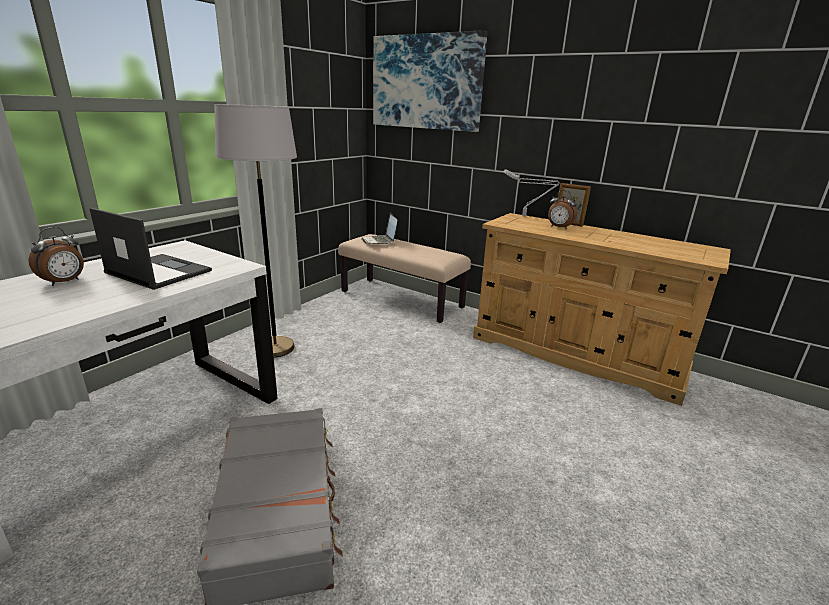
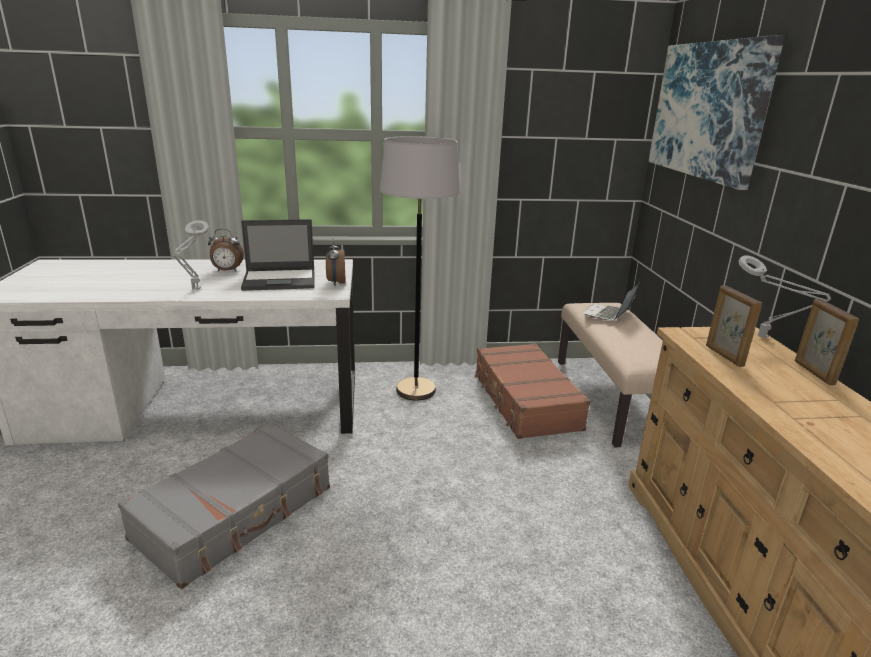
camera: 50 degrees right, 0 degrees up
laptop [89,208,212,290] -> laptop turned 90 degrees clockwise [241,219,315,291]
alarm clock [548,190,577,228] -> alarm clock moved to [326,238,345,286]
none -> grey table lamp [172,220,209,290]
none -> brown suitcase [475,343,591,439]
none -> picture frame [706,285,762,367]

